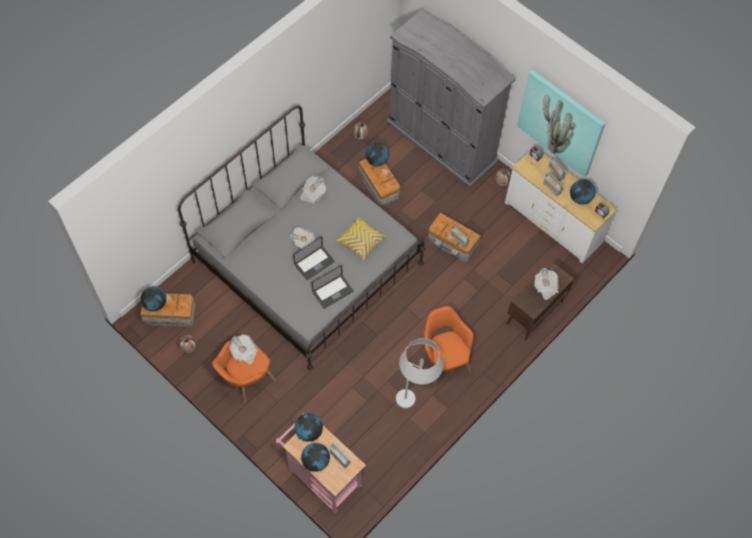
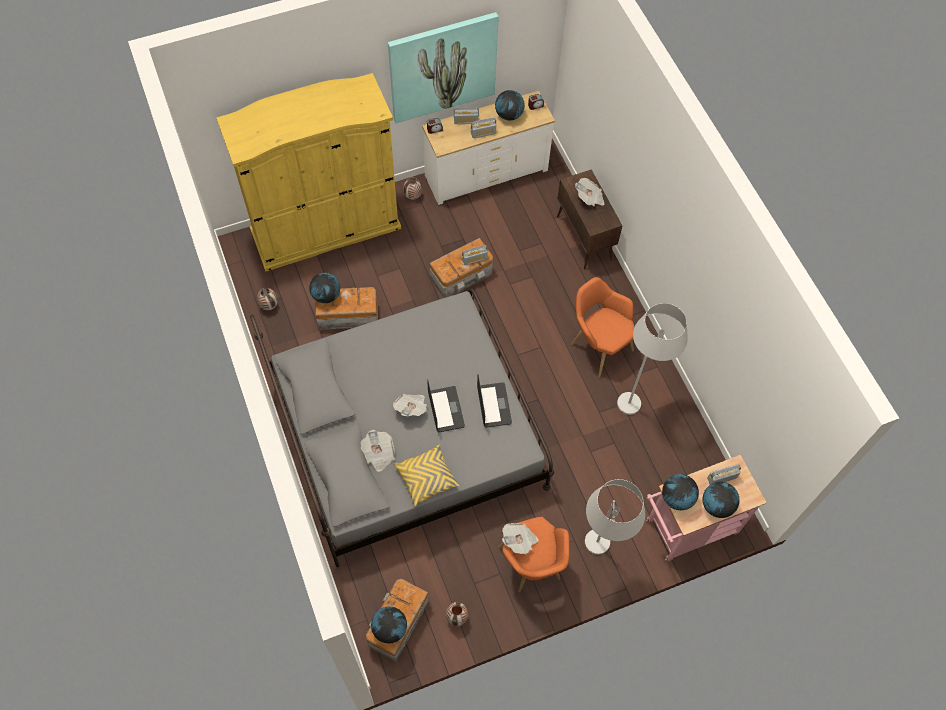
camera: 65 degrees left, 0 degrees up
newspaper [300,176,326,204] -> newspaper moved to [361,430,395,472]
yellow pillow [337,216,387,261] -> yellow pillow moved to [394,445,460,506]
grey wardrobe [386,9,516,188] -> yellow wardrobe [216,73,401,272]
orange armchair [423,306,474,385] -> orange armchair turned 45 degrees clockwise [571,277,634,377]
none -> white floor lamp [585,479,645,555]

